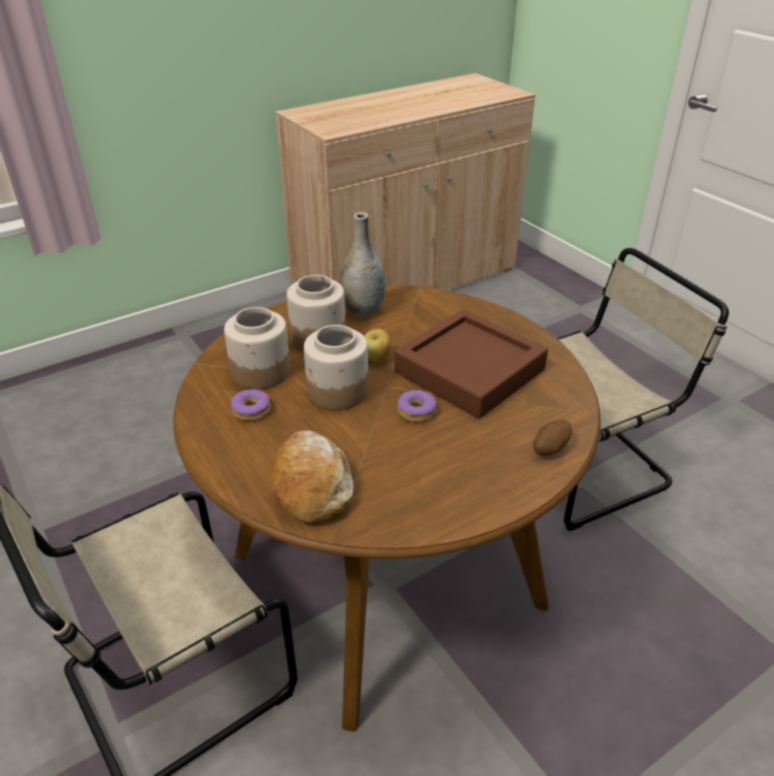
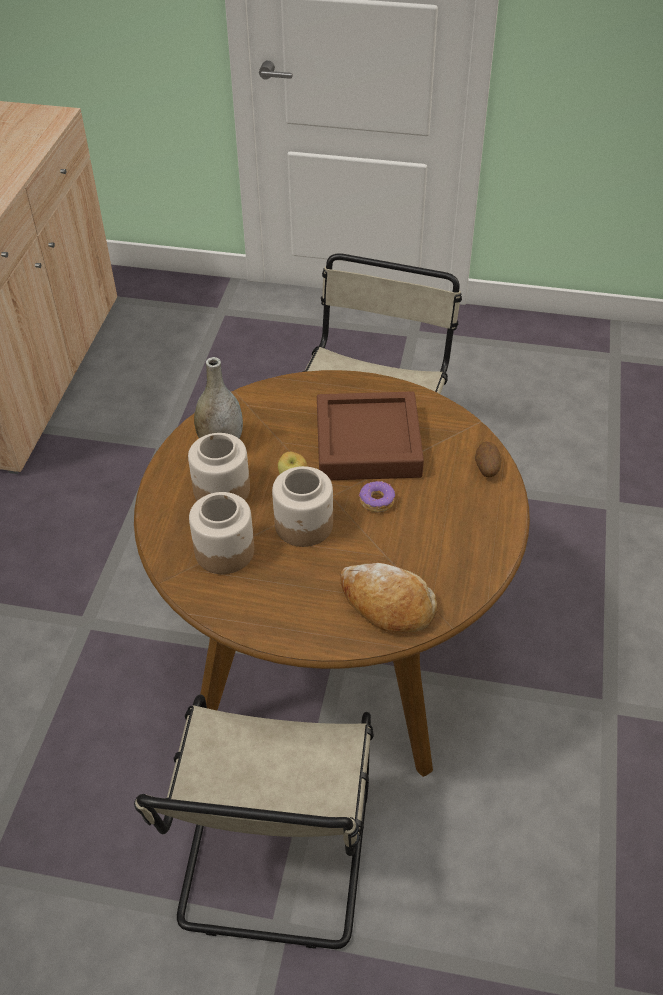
camera: 45 degrees left, 10 degrees up
donut [231,389,270,421] -> none

